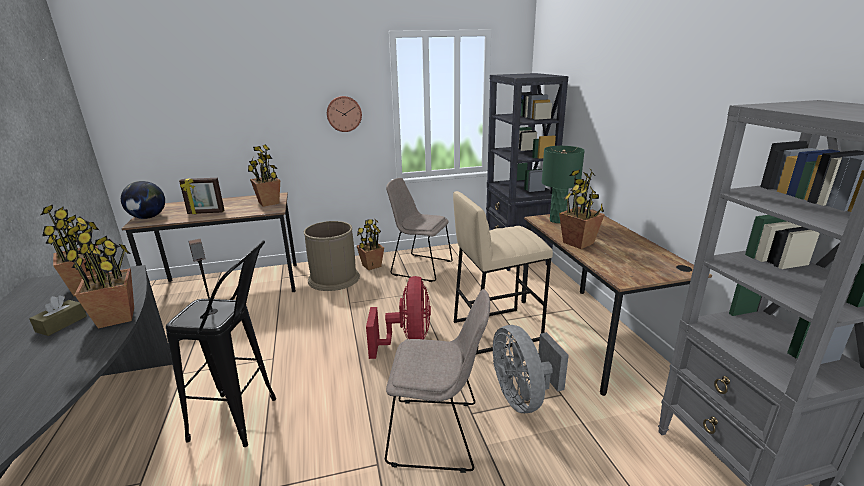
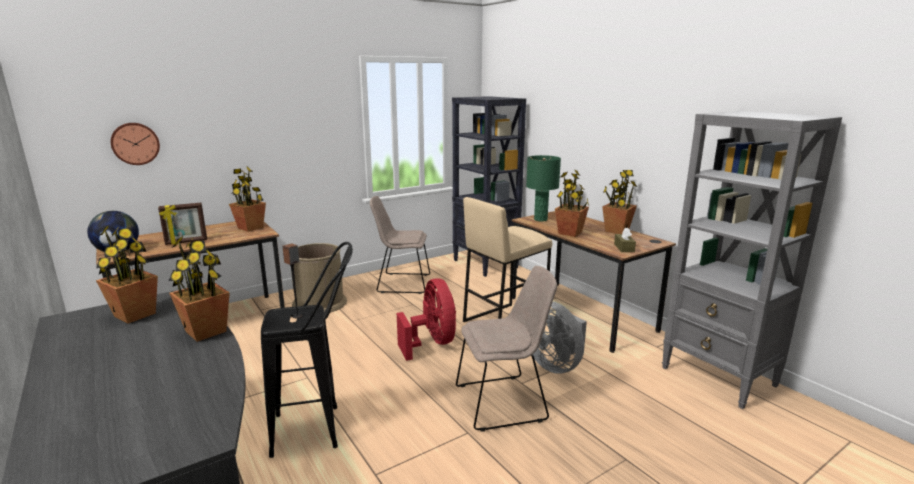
camera: 20 degrees left, 5 degrees down
brown tissue box [29,295,87,336] -> brown tissue box moved to [614,227,636,252]
wall clock [327,96,362,132] -> wall clock moved to [110,123,160,165]
potted plant [357,218,384,270] -> potted plant moved to [602,170,637,234]

